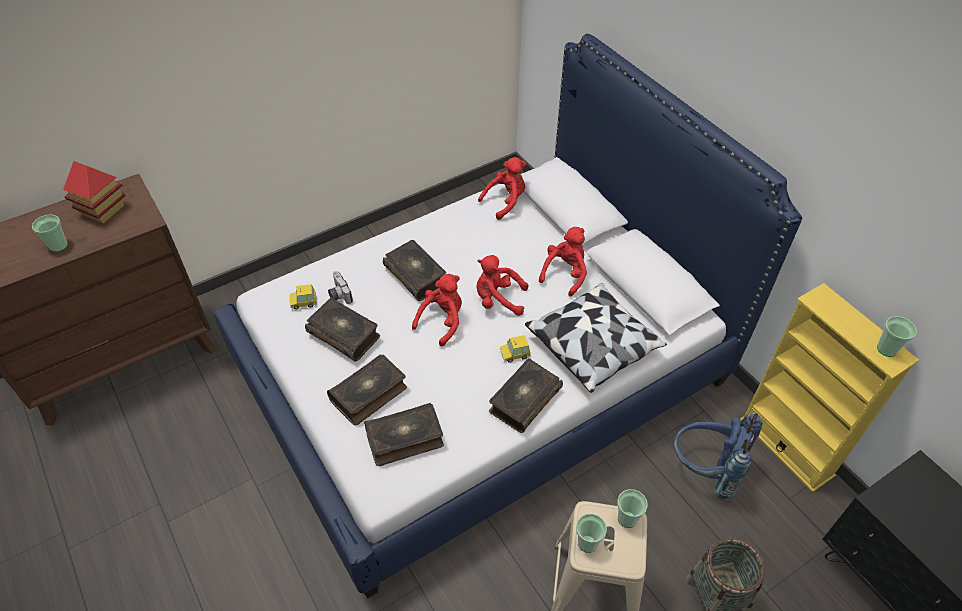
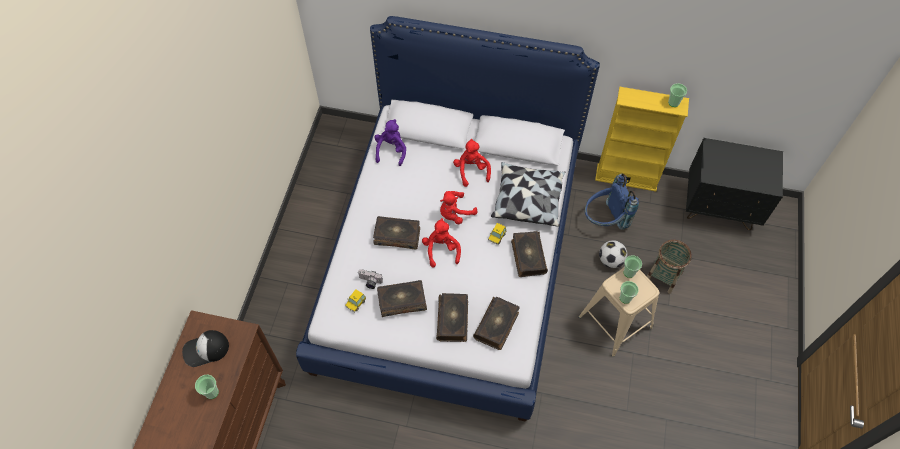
camera: 45 degrees left, 10 degrees up
toy house [63,161,126,223] -> cap [182,330,229,367]
red plush toy [478,157,526,220] -> purple plush toy [374,119,406,166]
none -> football [599,240,628,268]

